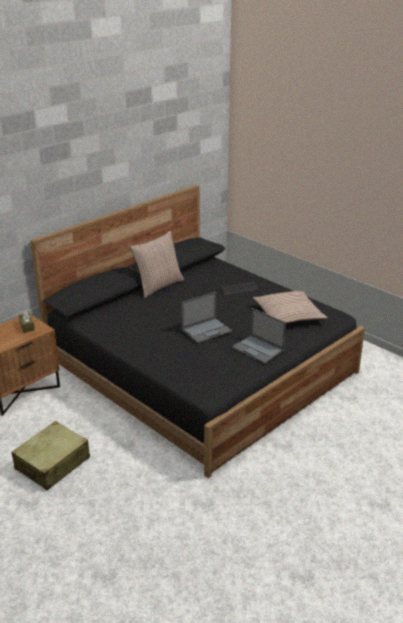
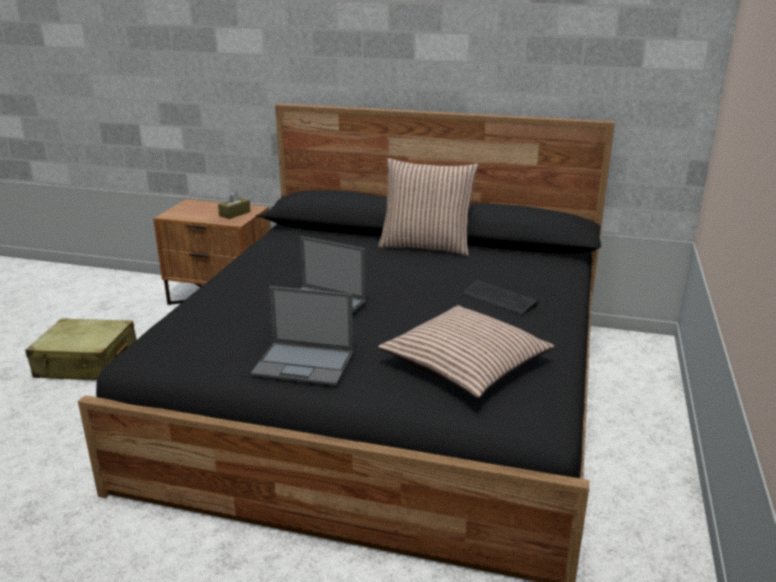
camera: 60 degrees right, 5 degrees down
laptop [231,308,286,364] -> laptop turned 90 degrees counterclockwise [251,286,354,386]

